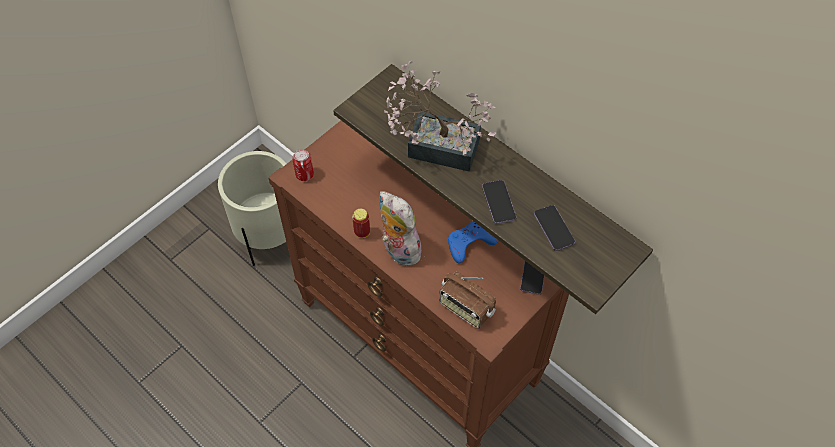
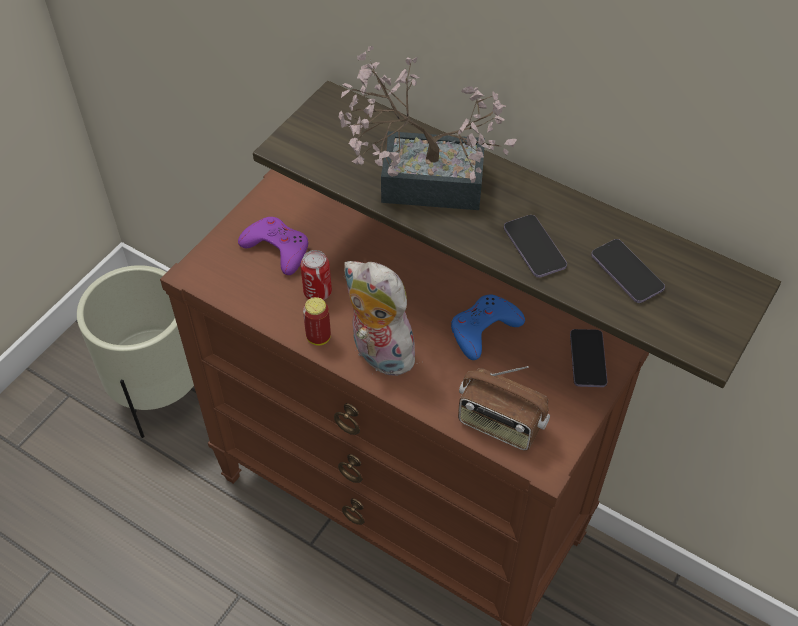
camera: 10 degrees left, 5 degrees down
can [292,149,314,181] -> can moved to [301,250,332,300]
none -> purple game controller [238,217,308,275]

